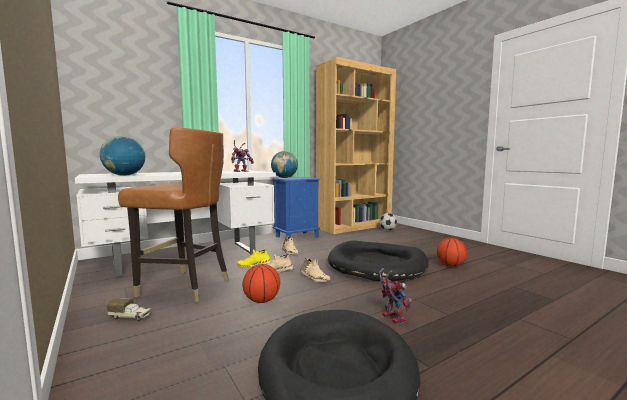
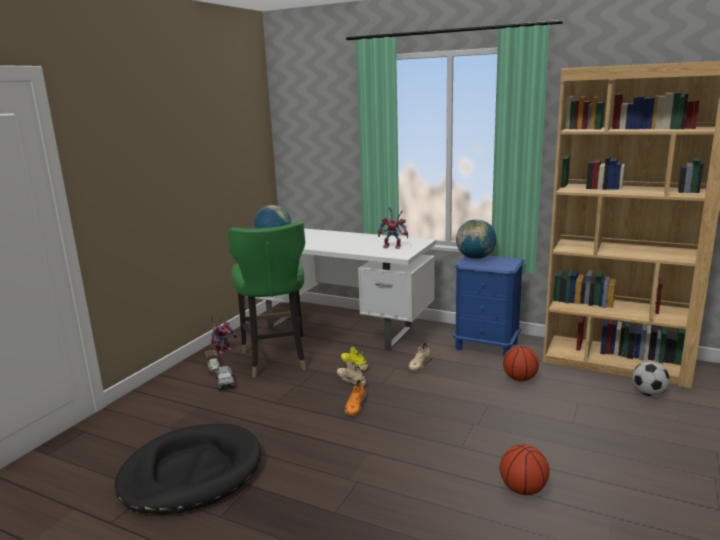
camera: 60 degrees right, 10 degrees up
brown chair [118,127,229,302] -> green chair [228,221,306,378]
basketball [242,264,280,303] -> basketball moved to [503,346,539,381]
beige shoe [300,257,330,282] -> orange shoe [344,380,366,416]
black dog bed [328,240,429,281] -> none
toy robot [379,268,412,324] -> toy robot moved to [211,315,237,355]
none -> grey toy car [216,366,235,391]

